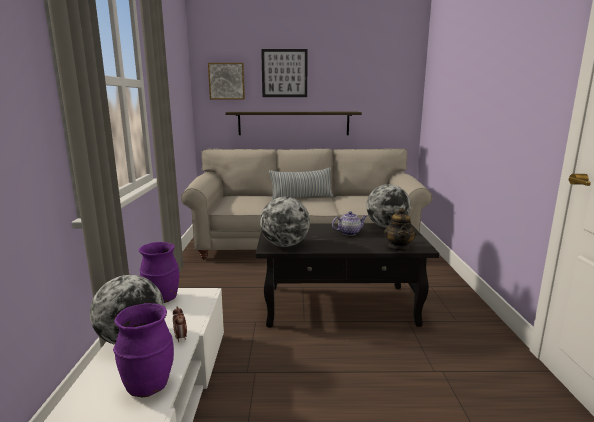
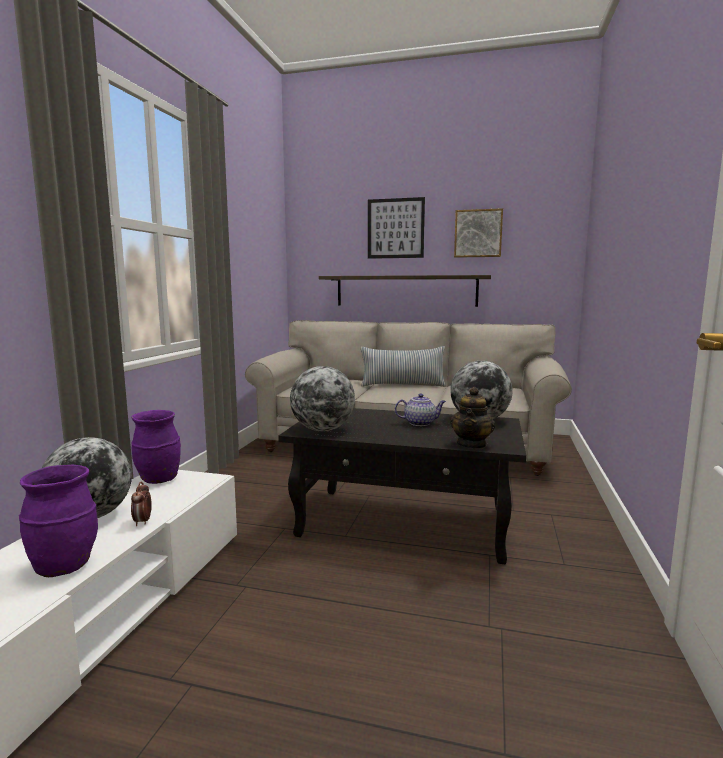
camera: 15 degrees right, 5 degrees down
picture [208,63,245,99] -> picture moved to [454,208,503,258]

